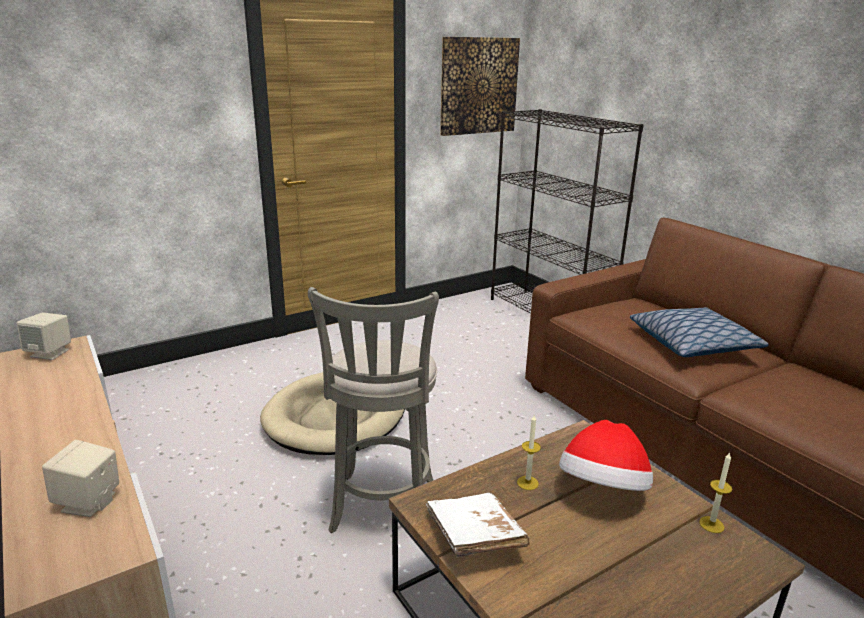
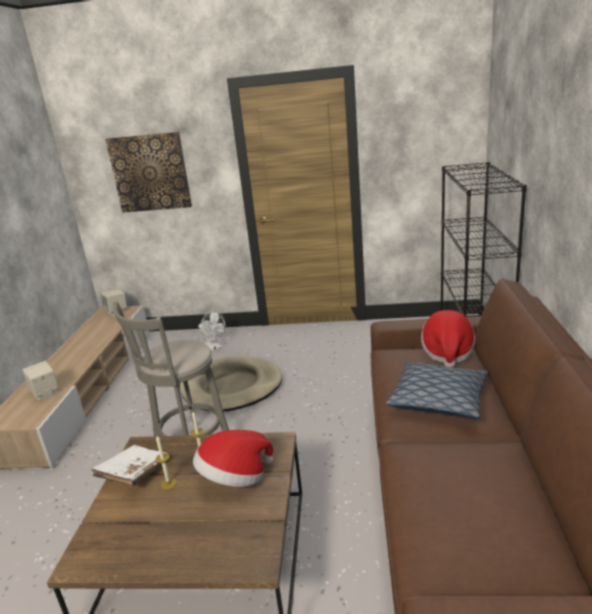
camera: 40 degrees right, 0 degrees up
picture [440,37,520,136] -> picture moved to [105,132,192,213]
candle [699,452,732,533] -> candle moved to [156,436,177,489]
none -> white fan [198,311,225,352]
none -> hat [421,310,475,367]

